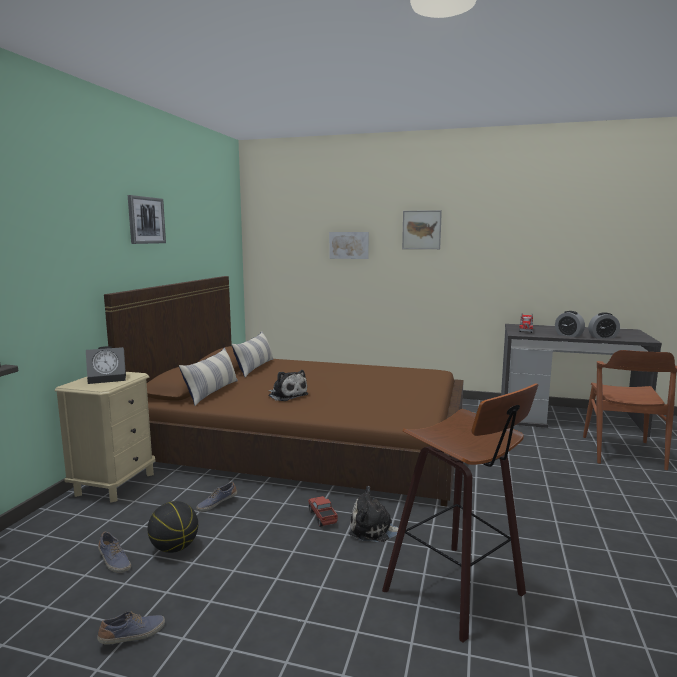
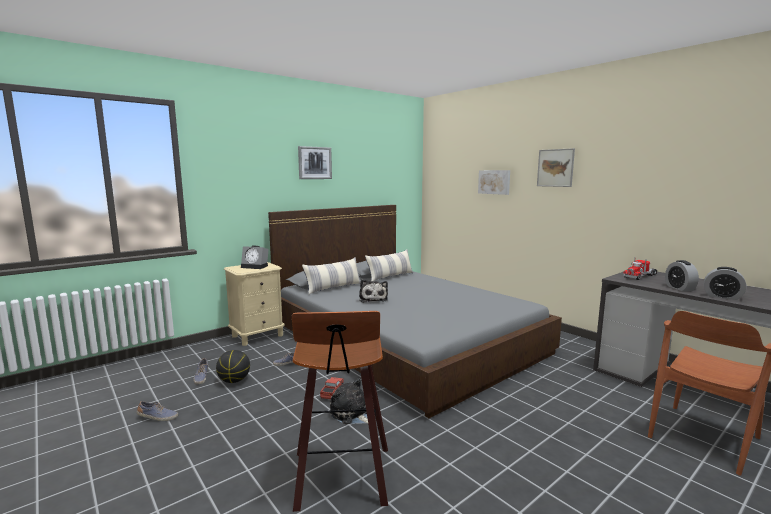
camera: 35 degrees right, 0 degrees up
brown bed [104,276,464,507] -> grey bed [268,205,562,418]

